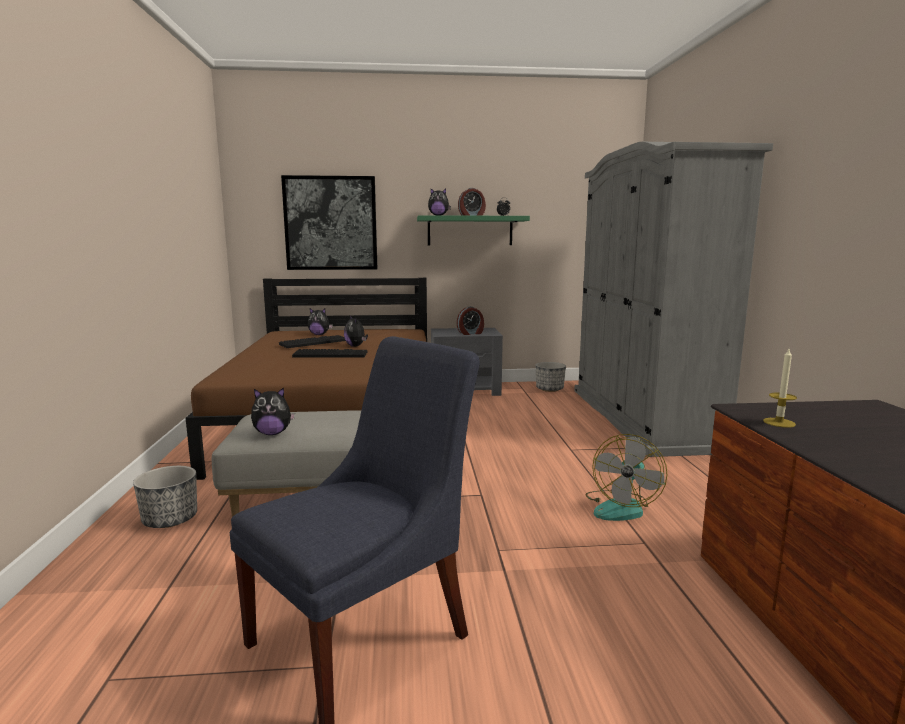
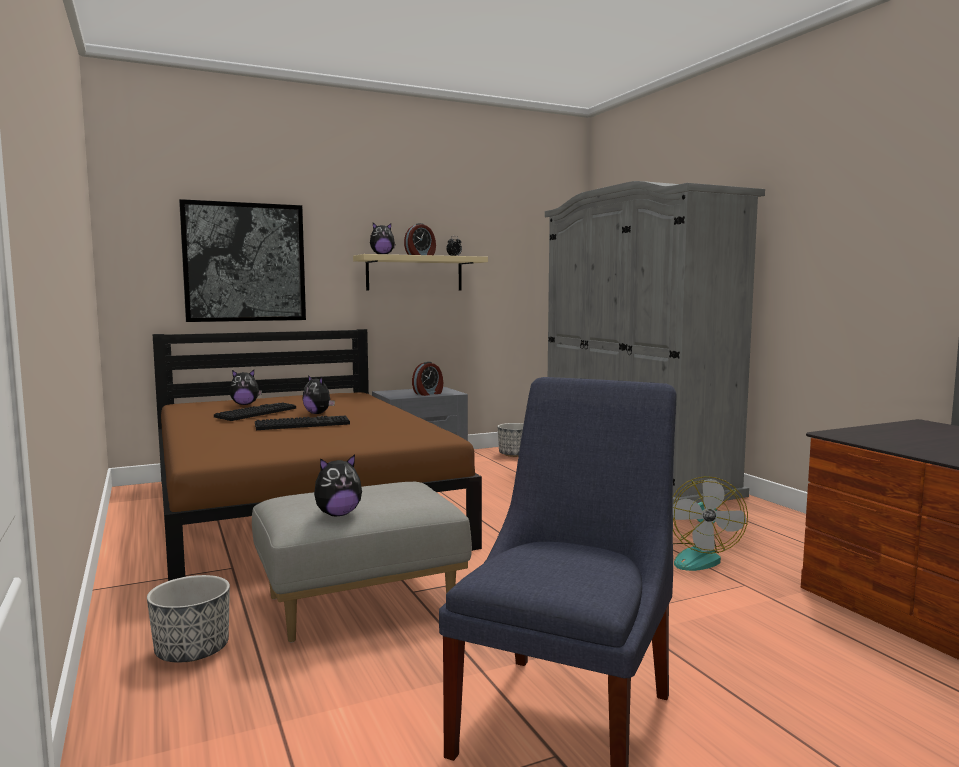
camera: 20 degrees left, 5 degrees down
green shelf [417,215,530,245] -> beige shelf [353,254,488,290]
candle [763,349,797,428] -> none

